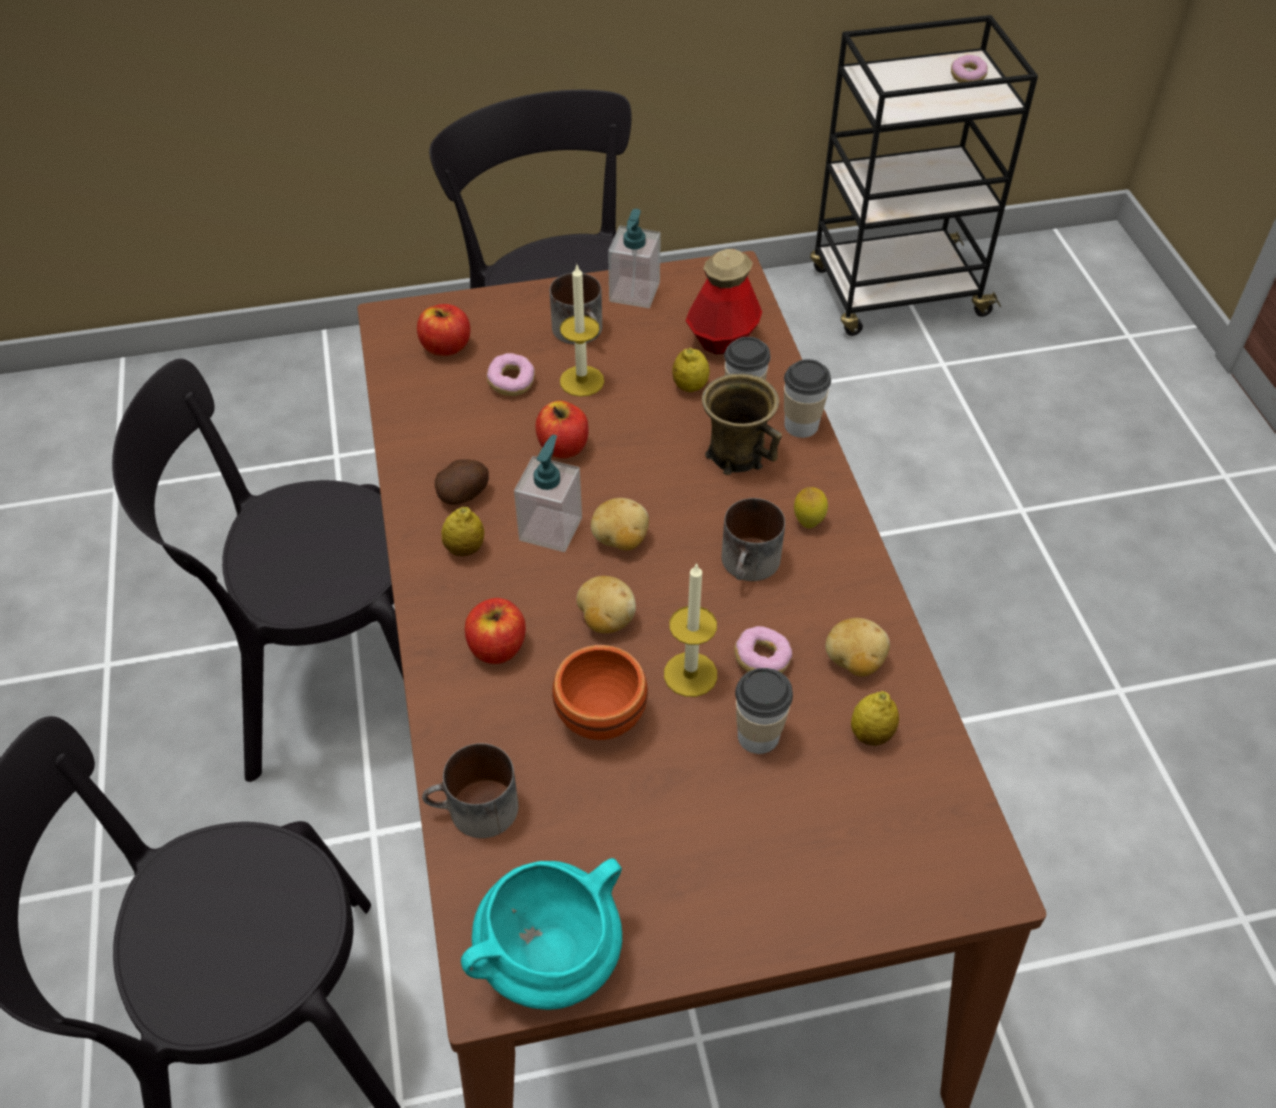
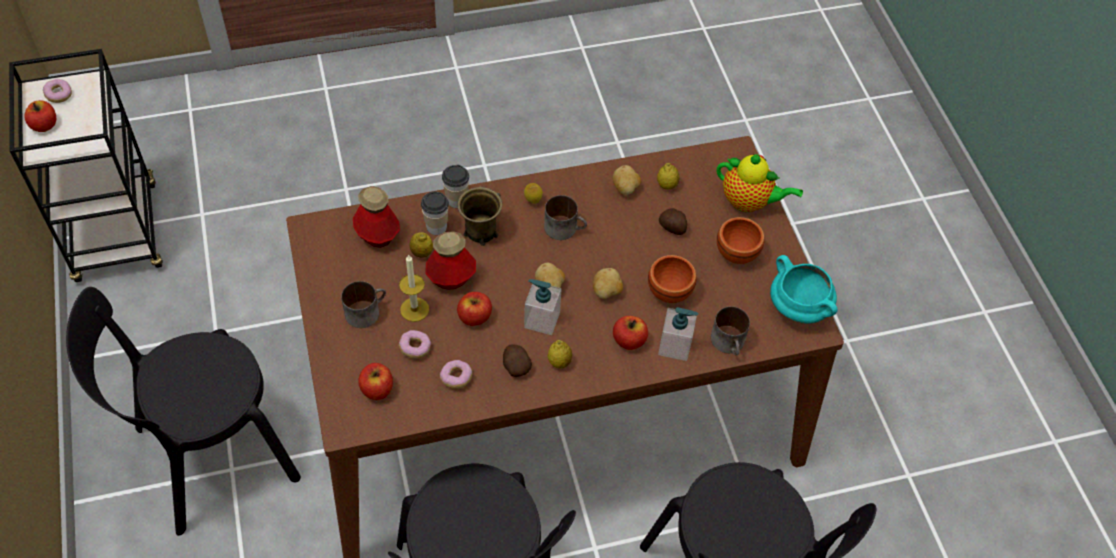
camera: 95 degrees left, 5 degrees up
soap dispenser [608,209,661,308] -> soap dispenser moved to [658,307,698,361]
candle [664,562,717,697] -> none
donut [734,626,792,673] -> donut moved to [440,360,473,389]
cup [735,668,793,754] -> potato [659,208,687,235]
none -> apple [24,100,56,132]
none -> bottle [425,231,476,289]
none -> teapot [717,154,803,212]
none -> brown bowl [717,217,764,264]

